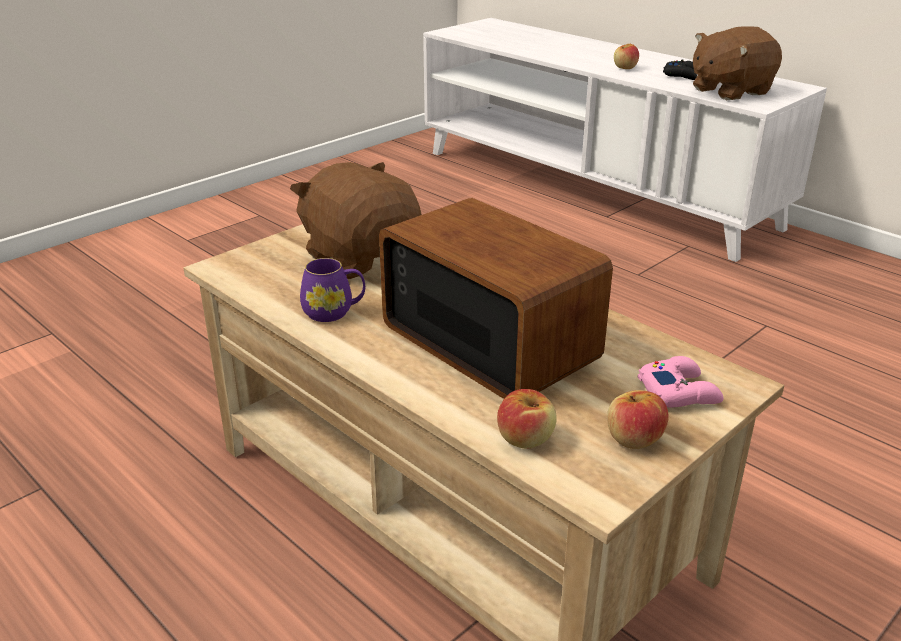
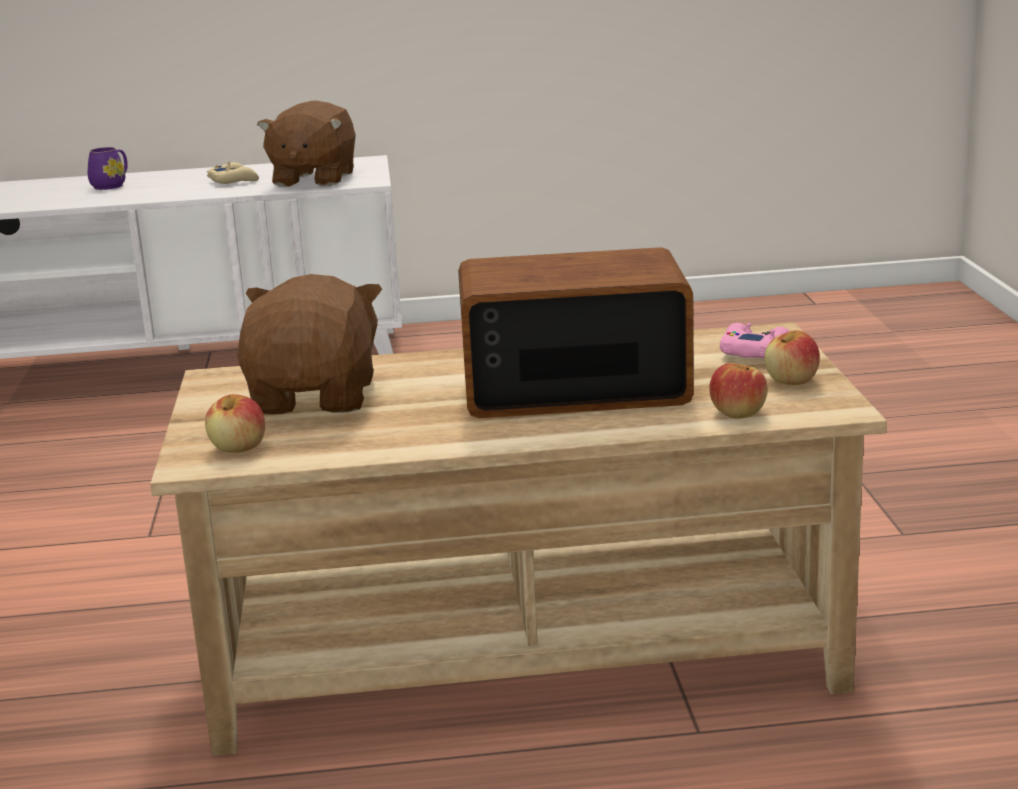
camera: 50 degrees left, 10 degrees down
brown plush toy [290,162,422,279] -> brown plush toy turned 90 degrees clockwise [237,274,382,414]
purple mug [300,258,365,322] -> purple mug moved to [87,147,128,190]
apple [614,44,639,69] -> apple moved to [205,394,265,453]
black game controller [663,59,697,80] -> beige game controller [207,162,259,184]

